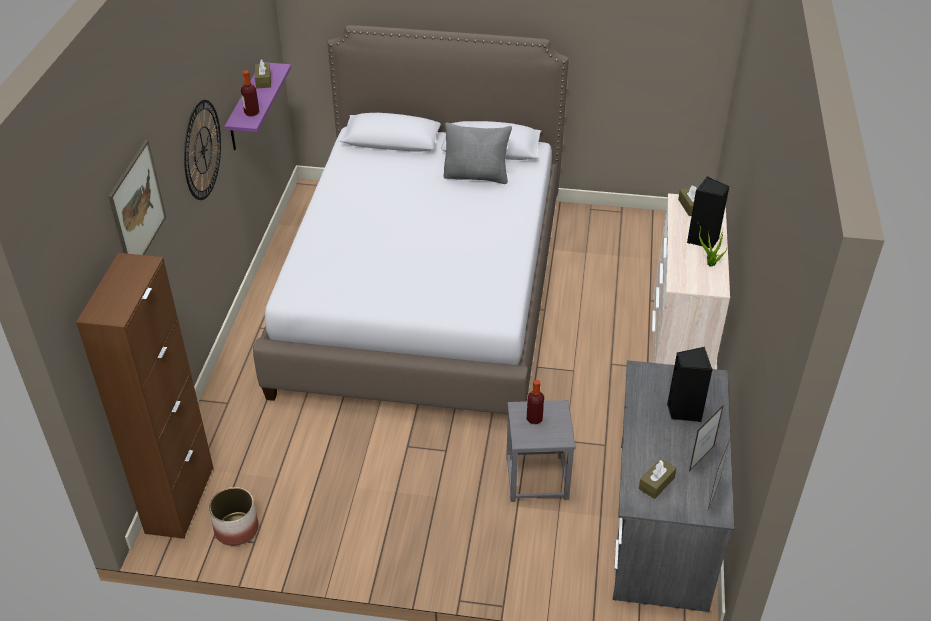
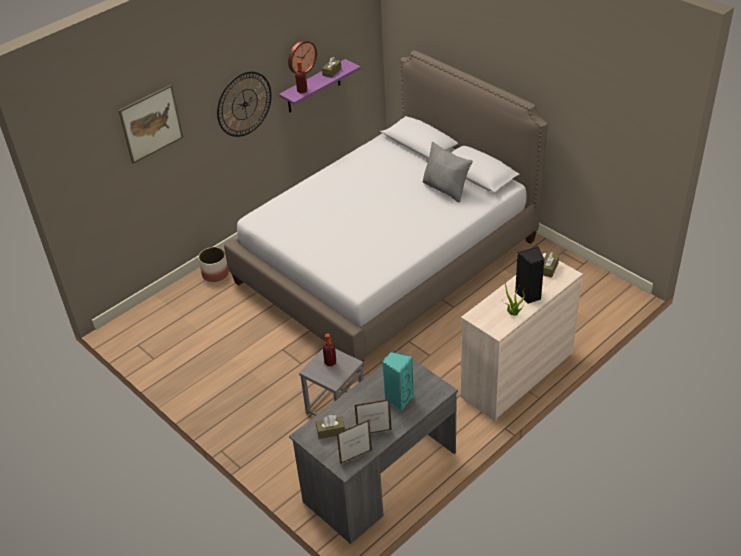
camera: 40 degrees right, 0 degrees up
brown cabinet [76,253,213,539] -> none
planter [209,487,258,546] -> planter moved to [198,247,229,282]
black speaker [667,347,712,422] -> turquoise speaker [382,352,414,412]
none -> wall clock [288,40,317,74]

